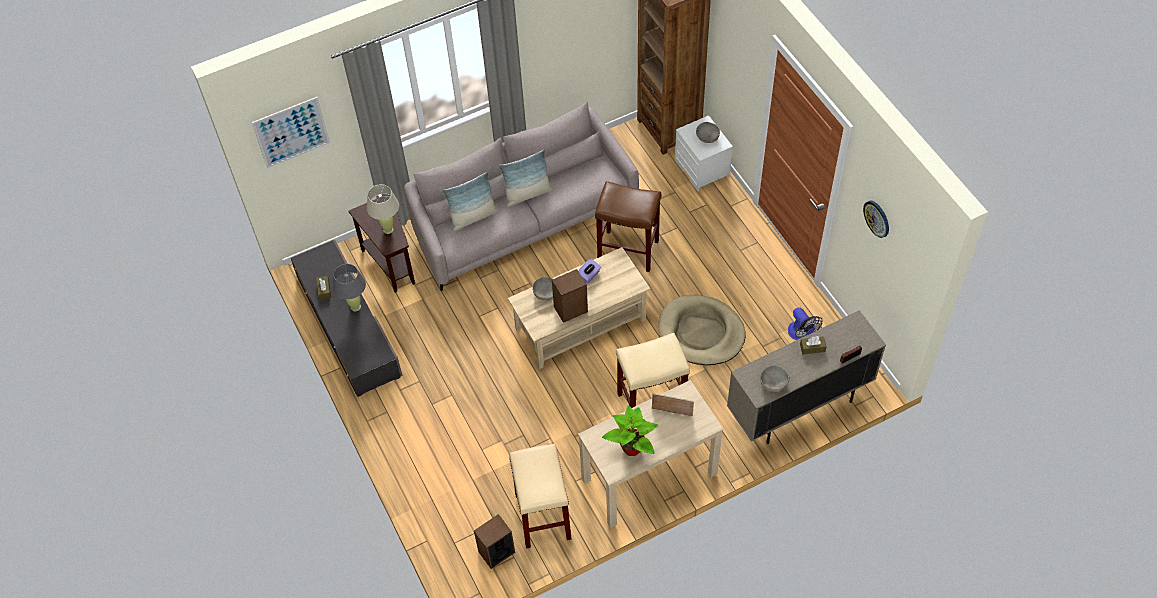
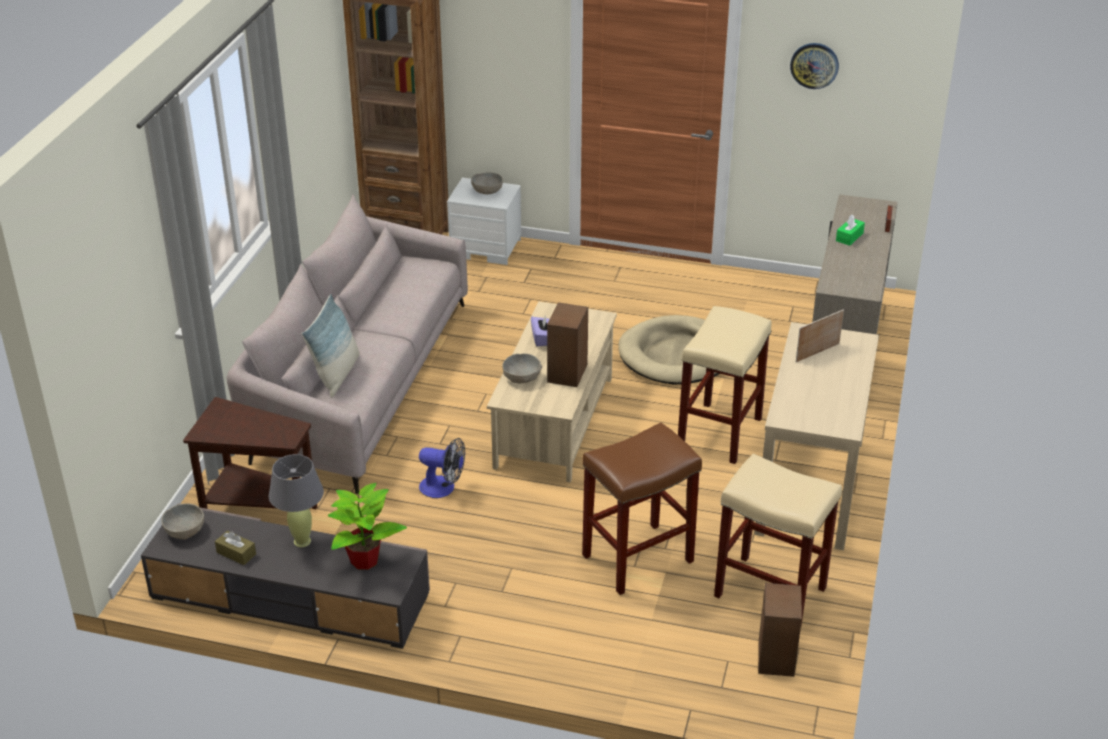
camera: 50 degrees left, 20 degrees down
picture [251,97,330,168] -> none
beige table lamp [367,184,399,234] -> none
pillow [499,150,553,207] -> none
brown stool [595,181,661,272] -> brown stool moved to [582,423,702,595]
potted plant [602,406,658,456] -> potted plant moved to [327,483,407,570]
grey bowl [760,365,790,392] -> grey bowl moved to [162,503,204,540]
fan [788,307,823,340] -> fan moved to [419,438,465,498]
brown tissue box [800,336,827,354] -> green tissue box [836,214,865,246]

